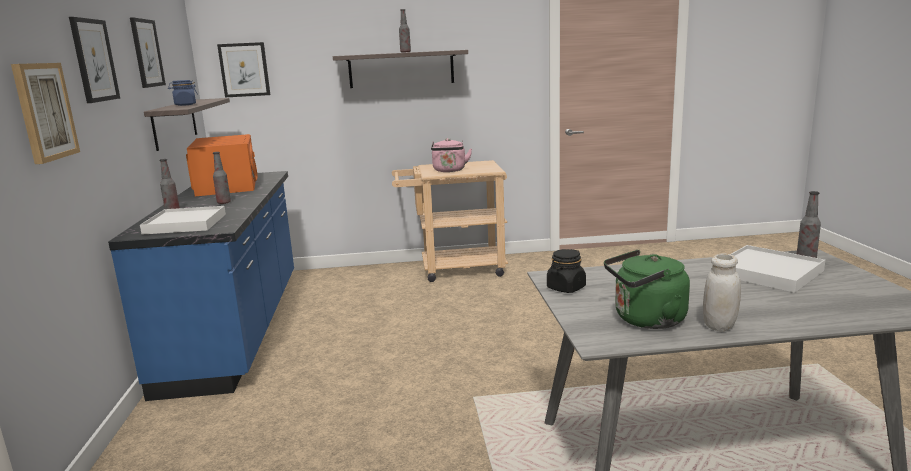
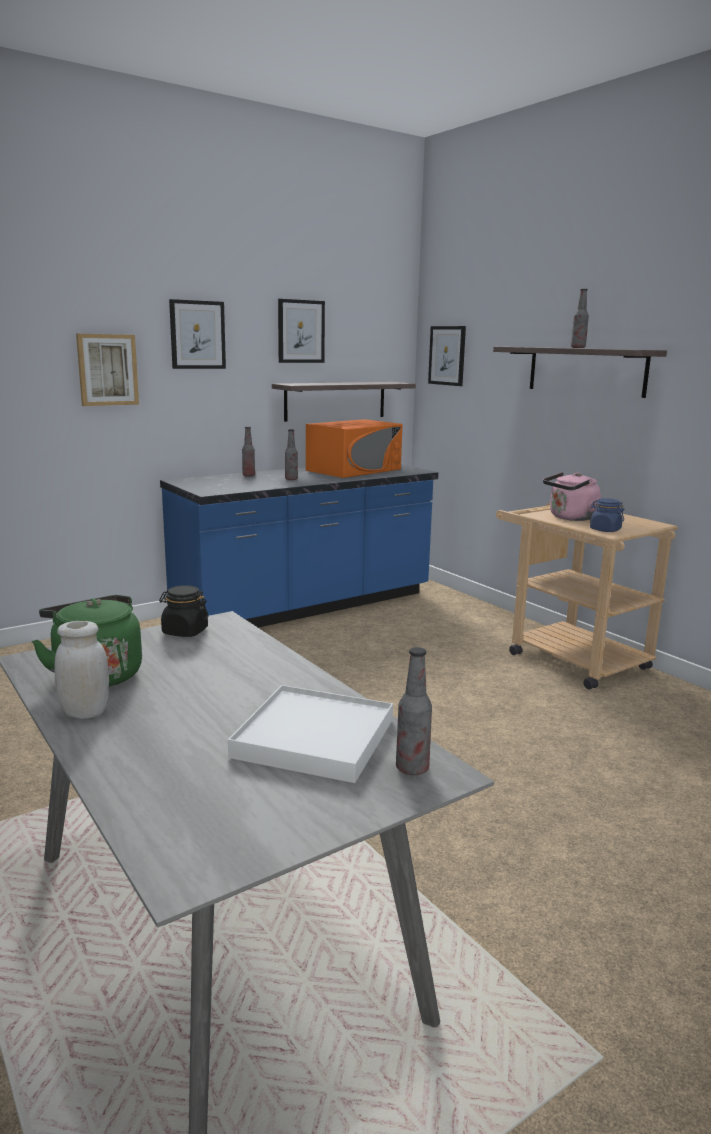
camera: 60 degrees right, 0 degrees up
white tray [140,206,226,235] -> none
blue jar [168,80,198,106] -> blue jar moved to [590,498,625,532]

